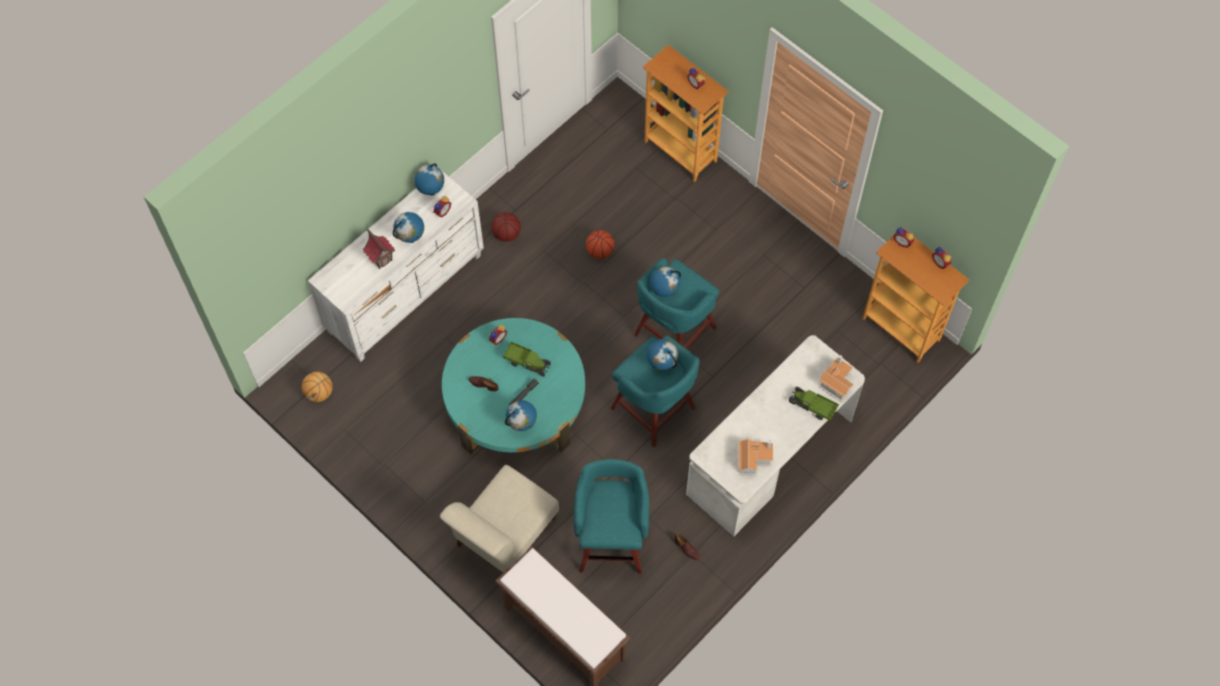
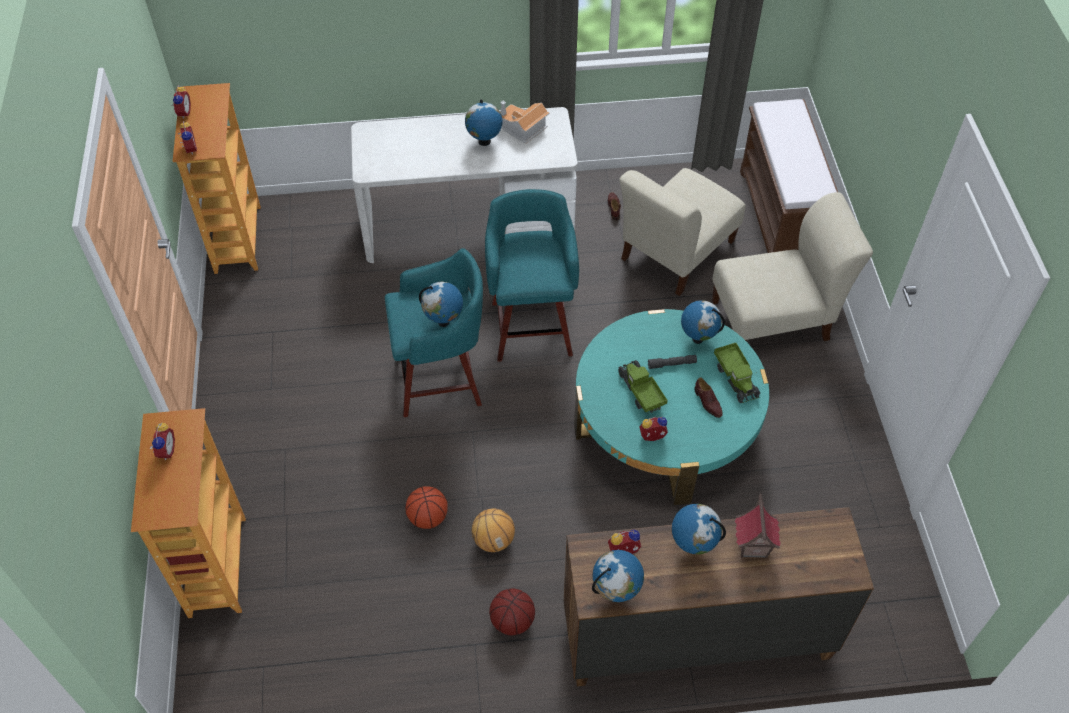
camera: 140 degrees left, 10 degrees down
basketball [302,372,333,402] -> basketball moved to [472,509,515,552]
white dresser [308,170,484,362] -> brown dresser [564,507,874,686]
turquoise stool [574,459,649,574] -> beige chair [619,168,746,296]
globe [647,339,678,370] -> globe moved to [465,100,502,146]
toy truck [789,387,839,421] -> toy truck moved to [714,343,760,403]
toy house [818,355,854,402] -> none

